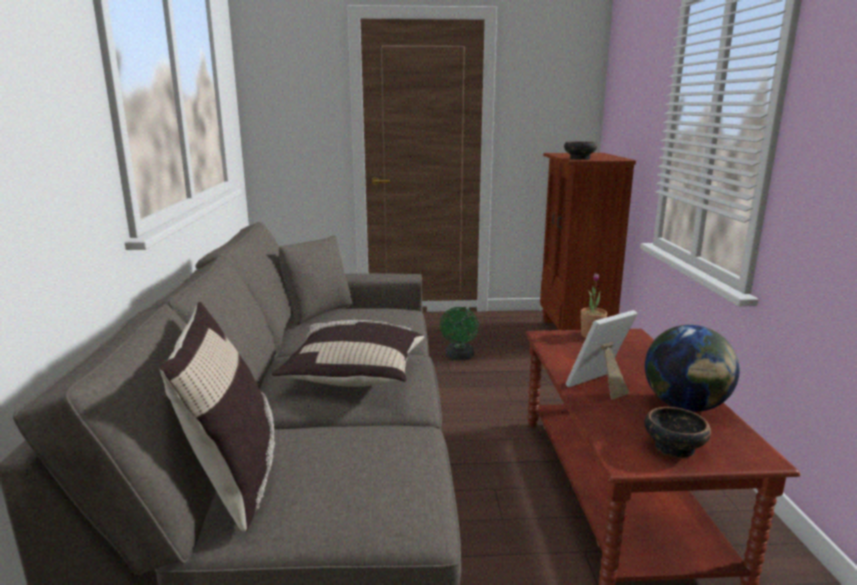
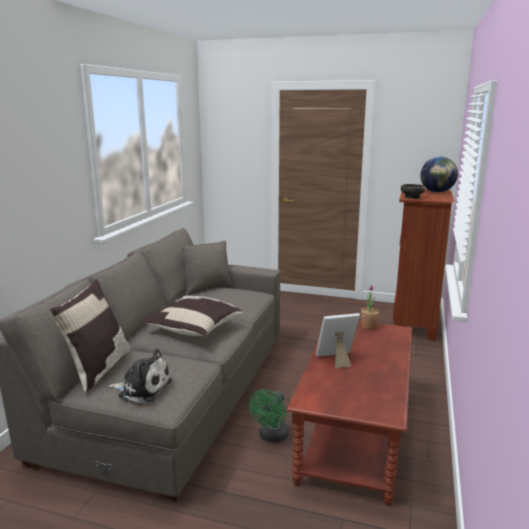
camera: 20 degrees right, 0 degrees up
green fan [440,307,479,360] -> green fan moved to [249,389,289,443]
globe [645,325,739,412] -> globe moved to [420,157,458,193]
bowl [645,407,711,458] -> none
none -> plush toy [108,349,172,403]

